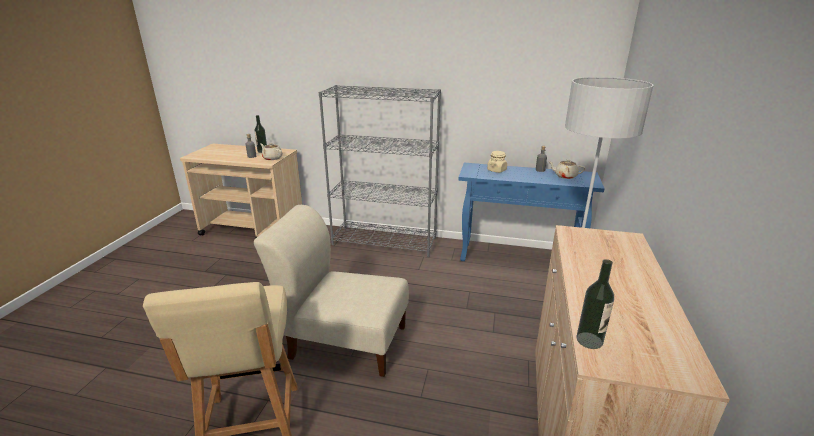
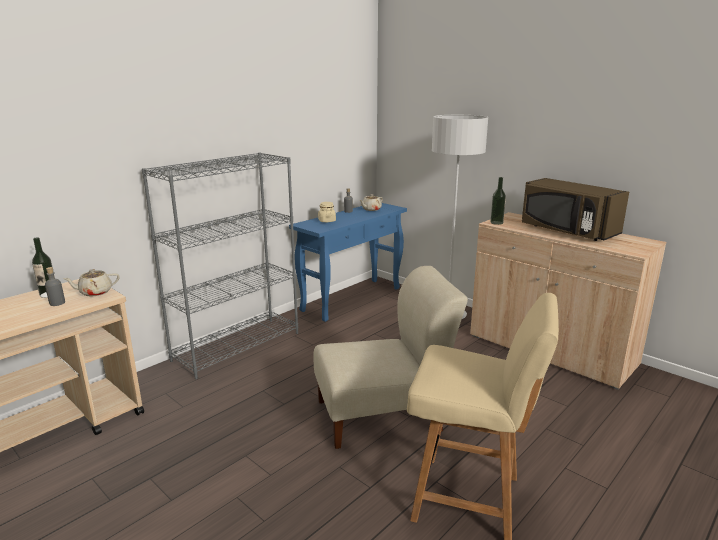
camera: 60 degrees left, 5 degrees down
beige chair [254,205,409,377] -> beige chair turned 150 degrees counterclockwise [314,266,468,449]
bottle [576,259,614,349] -> bottle moved to [490,177,506,225]
none -> brown microwave [522,178,629,241]

